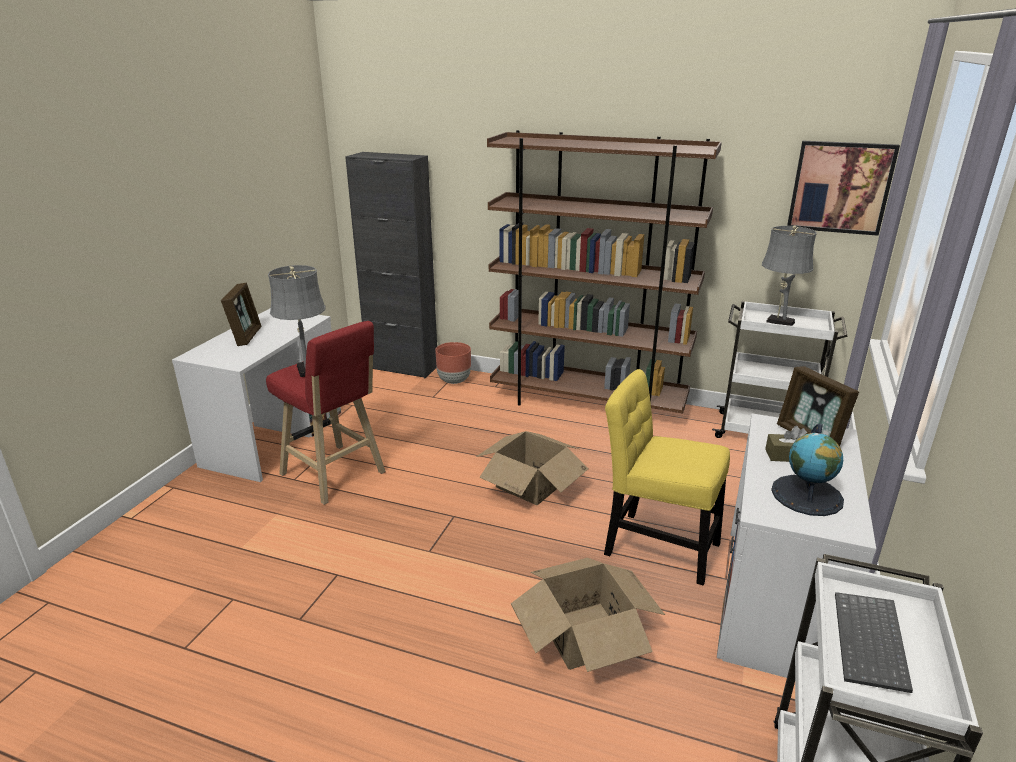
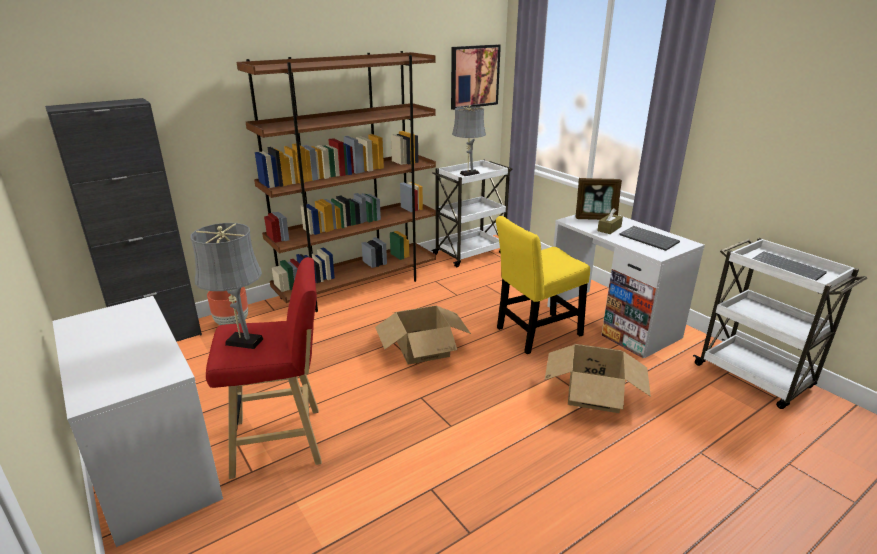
camera: 55 degrees left, 0 degrees up
picture frame [221,283,262,346] -> none
globe [771,424,844,516] -> keyboard [619,226,680,251]

